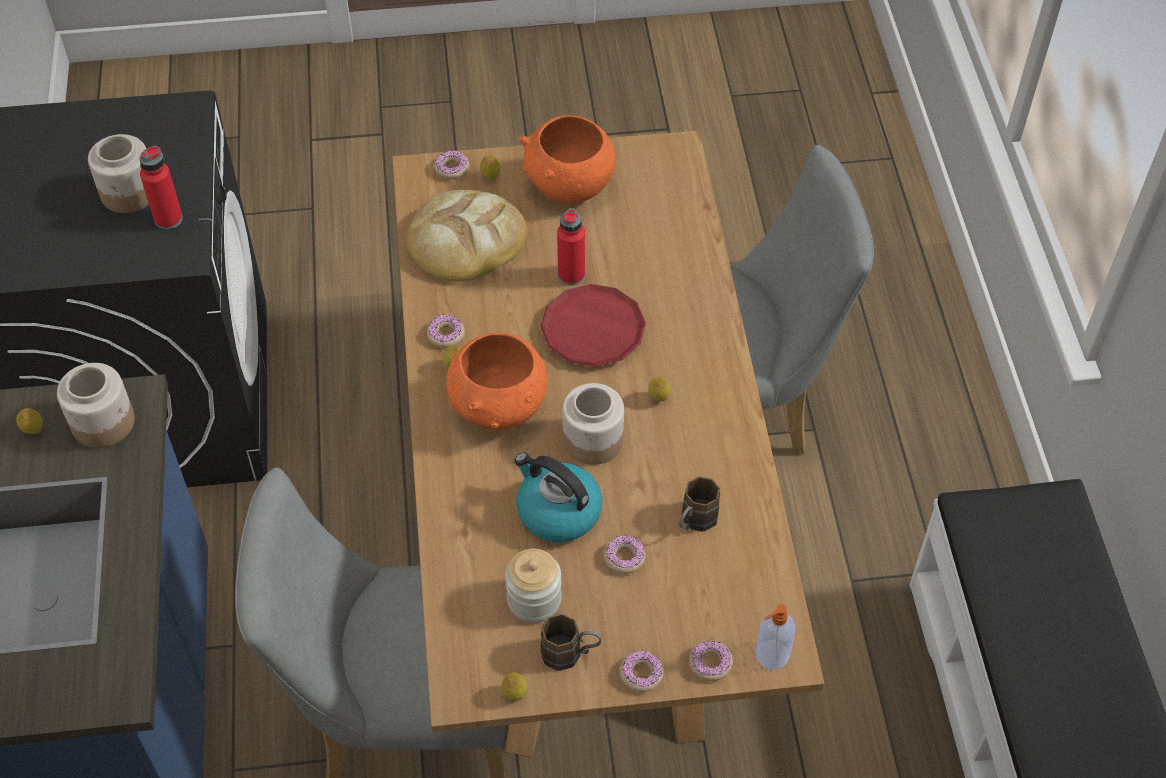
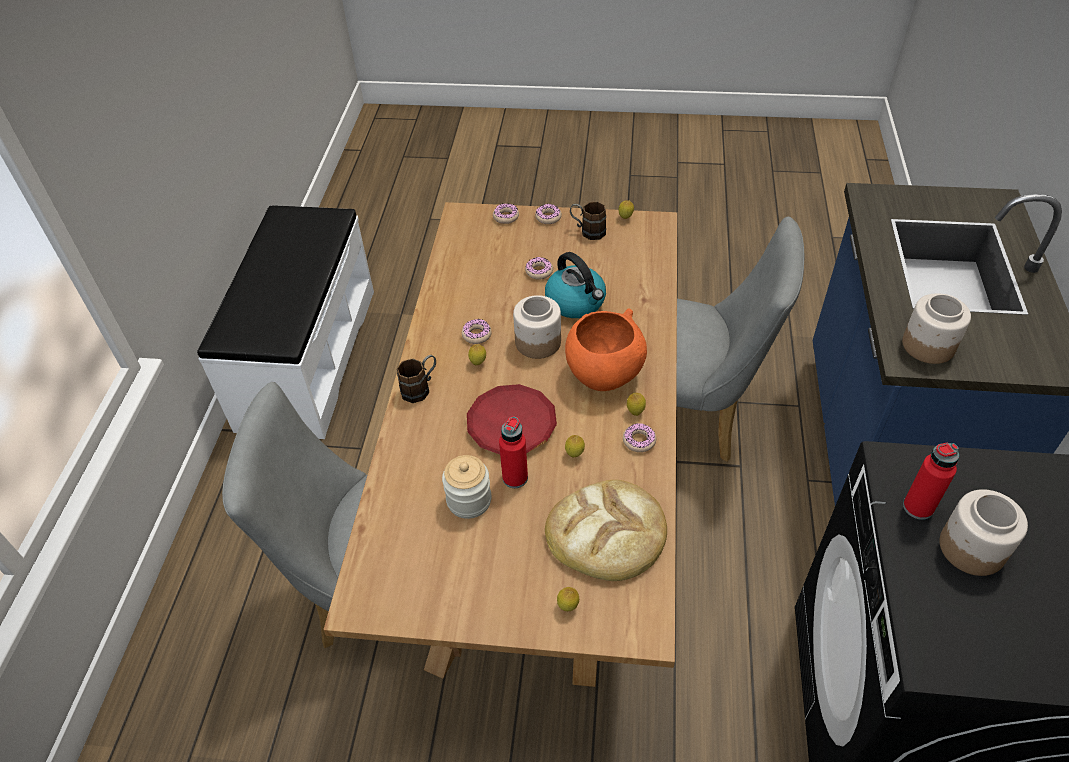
camera: 165 degrees left, 5 degrees down
lemon [16,408,43,434] -> lemon moved to [565,435,585,457]
donut [434,150,469,179] -> donut moved to [462,319,492,344]
jar [505,549,562,623] -> jar moved to [442,455,492,519]
orange bowl [519,115,615,204] -> none
brown mug [679,476,720,532] -> brown mug moved to [397,355,436,403]
soap dispenser [756,604,795,670] -> none

